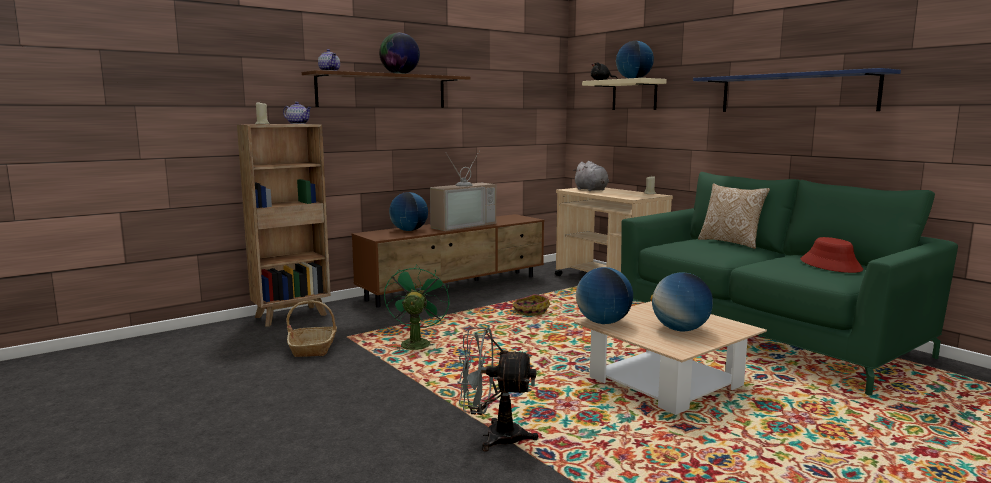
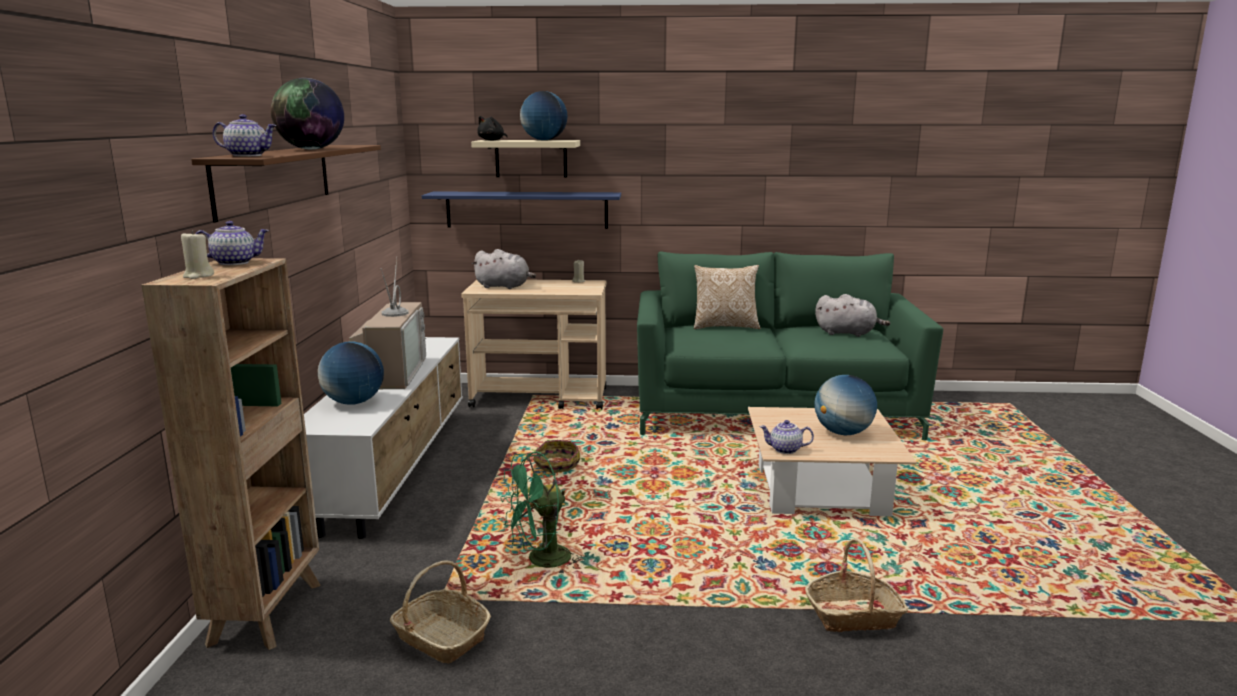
camera: 50 degrees left, 5 degrees up
brown tv stand [351,214,544,307] -> white tv stand [304,337,463,539]
green fan [384,264,450,351] -> green fan turned 75 degrees counterclockwise [500,452,582,574]
grey fan [457,327,538,451] -> basket [805,539,908,632]
globe [576,267,633,324] -> teapot [760,420,814,454]
blue shelf [693,68,901,112] -> blue shelf moved to [422,192,621,229]
red hat [800,237,863,273] -> grey plush toy [815,294,890,337]

